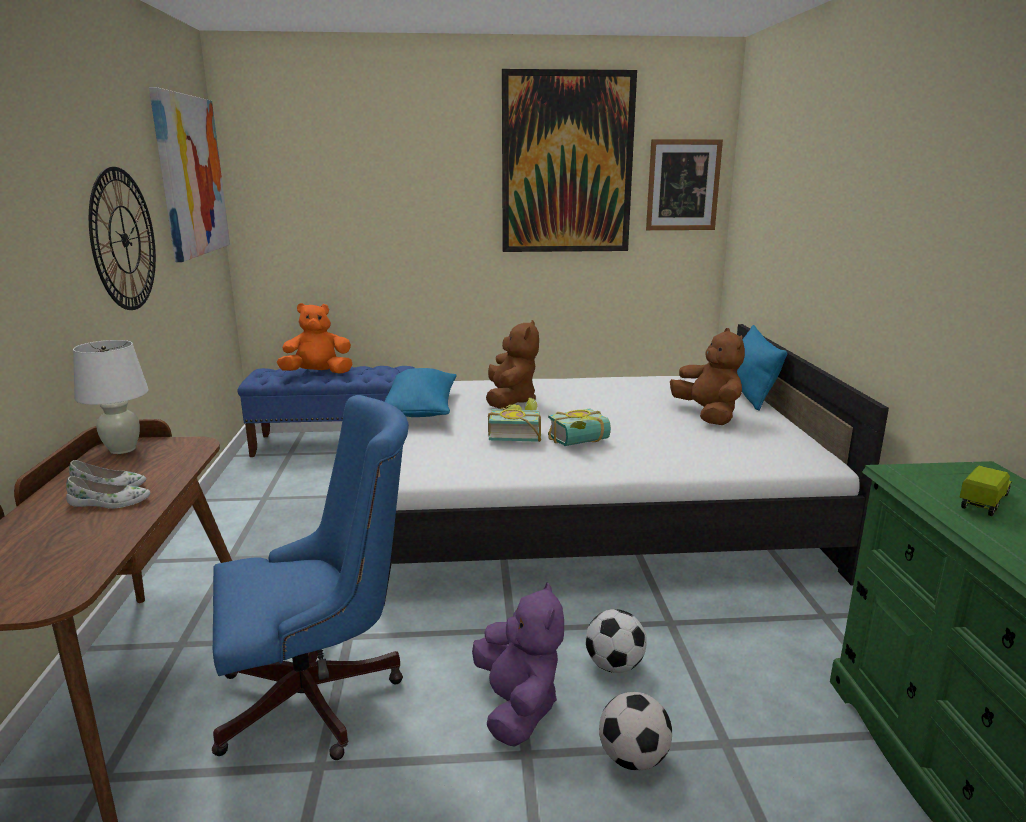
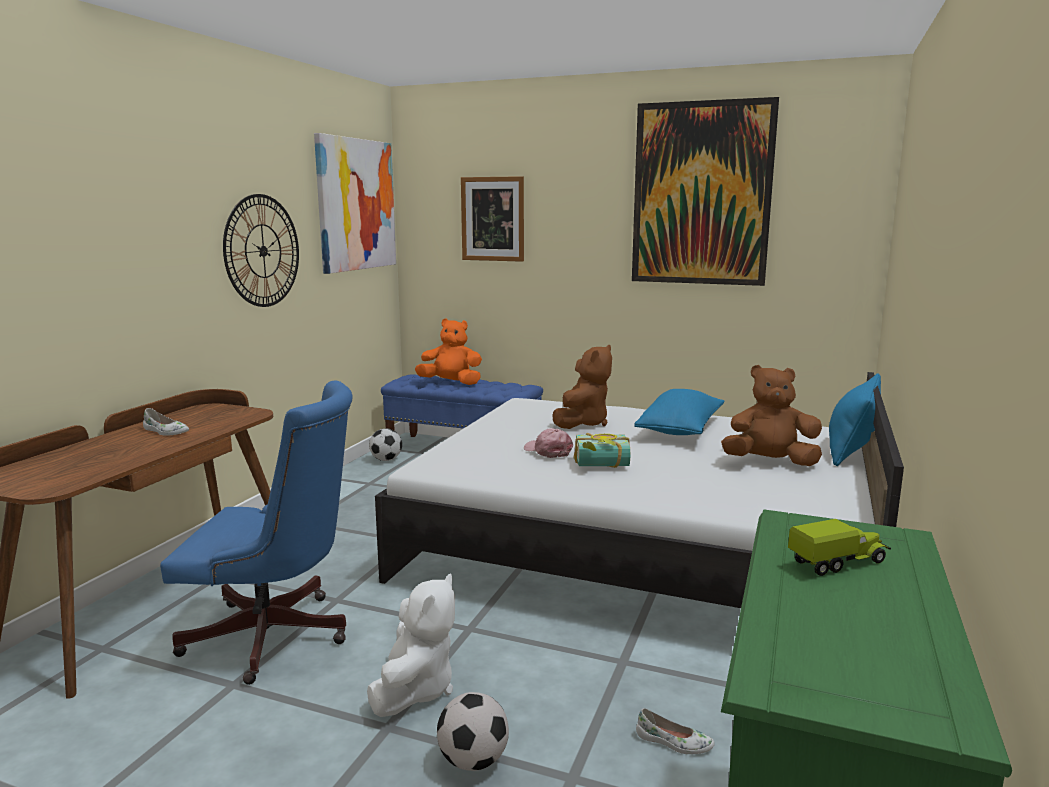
camera: 25 degrees right, 5 degrees down
white shoe [66,476,150,509] -> white shoe moved to [636,708,715,754]
white table lamp [73,340,149,454] -> none
blue pillow [384,368,457,417] -> blue pillow moved to [634,389,725,435]
purple plush toy [472,582,564,747] -> white plush toy [367,574,455,717]
book [488,398,541,442] -> pink cap [524,428,573,458]
football [586,609,647,673] -> football moved to [369,428,402,461]
picture [646,139,723,230] -> picture moved to [461,176,524,262]
brown plush toy [670,328,745,425] -> brown plush toy turned 90 degrees counterclockwise [721,365,822,466]

